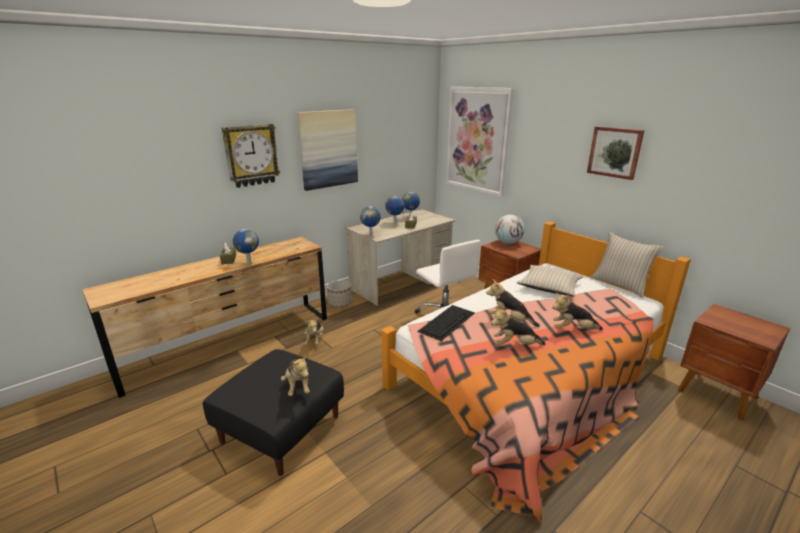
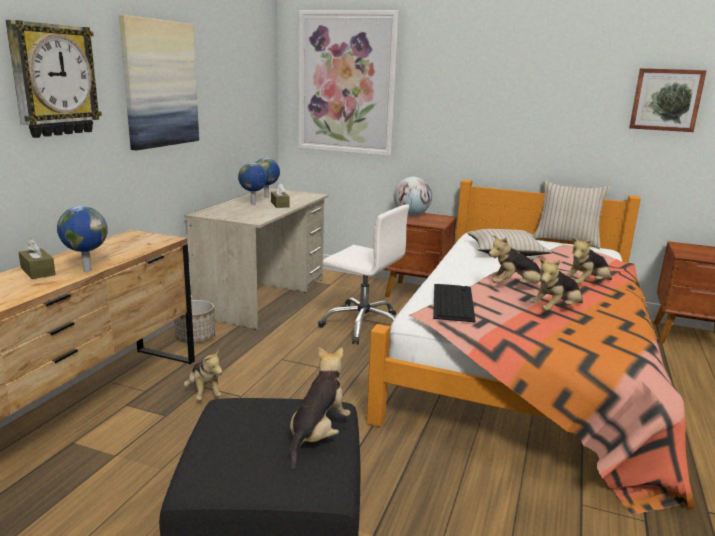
camera: 30 degrees left, 5 degrees down
plush toy [281,355,310,396] -> plush toy turned 105 degrees counterclockwise [290,347,350,469]
globe [360,206,381,236] -> none
picture [587,126,645,180] -> picture moved to [629,68,707,132]

